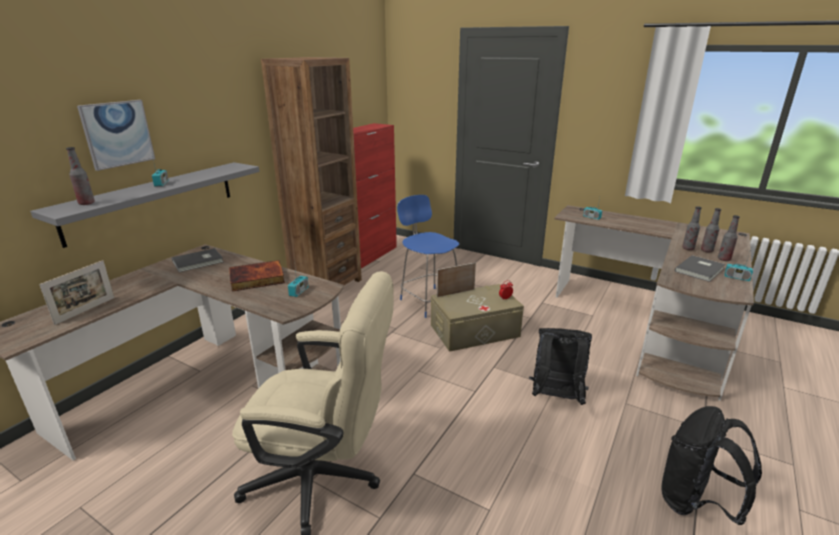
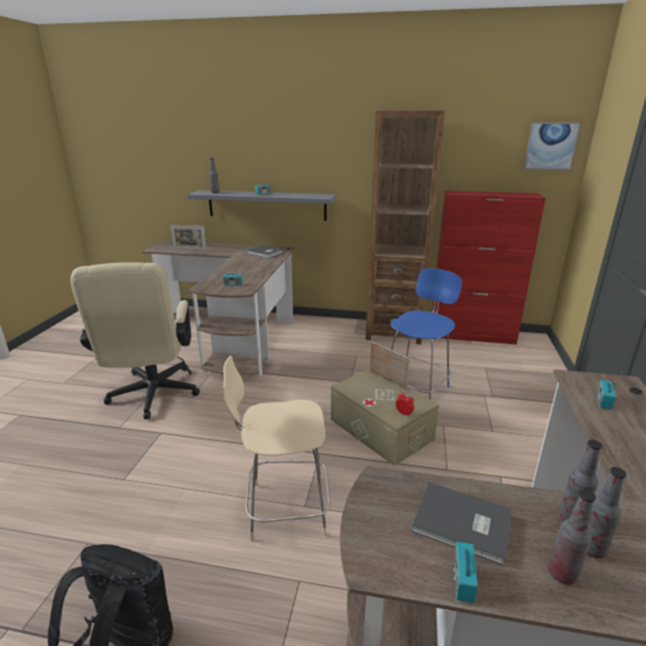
camera: 70 degrees right, 0 degrees up
picture [77,100,155,171] -> picture moved to [524,122,580,170]
book [229,260,285,291] -> none
black backpack [529,328,592,405] -> beige chair [223,356,330,541]

